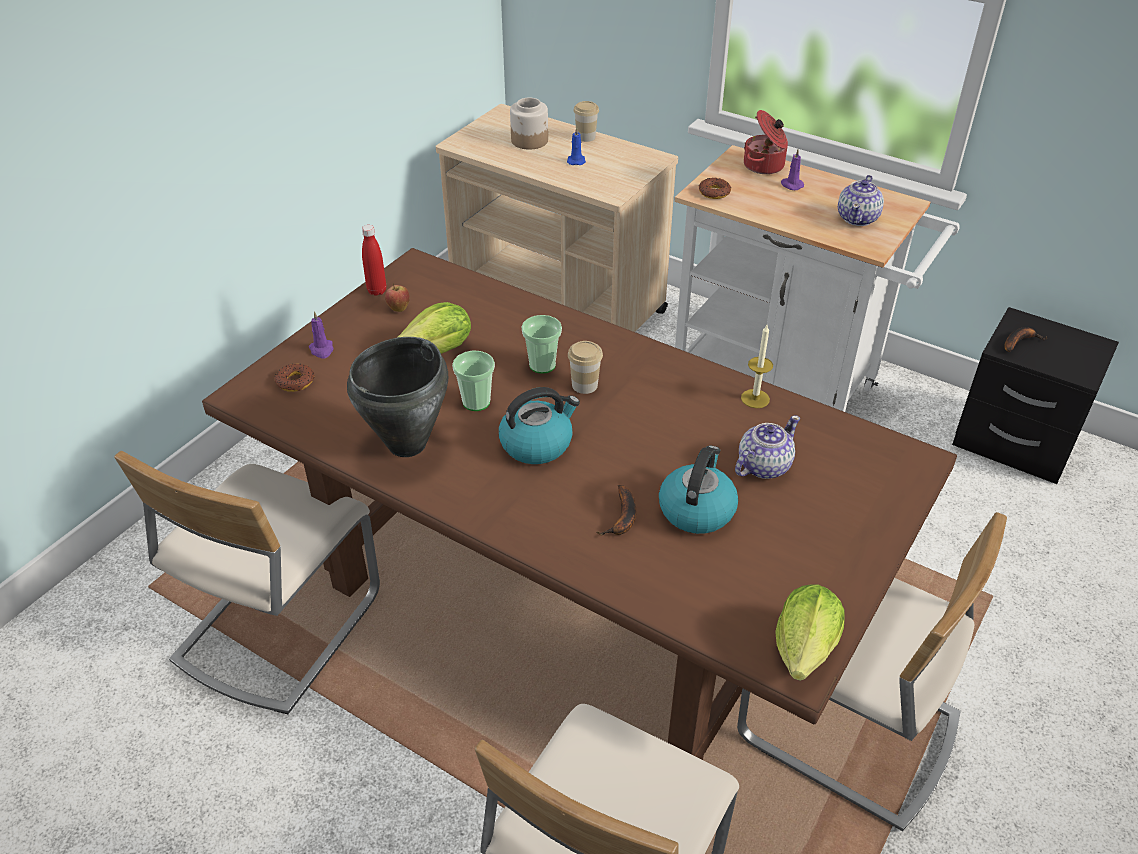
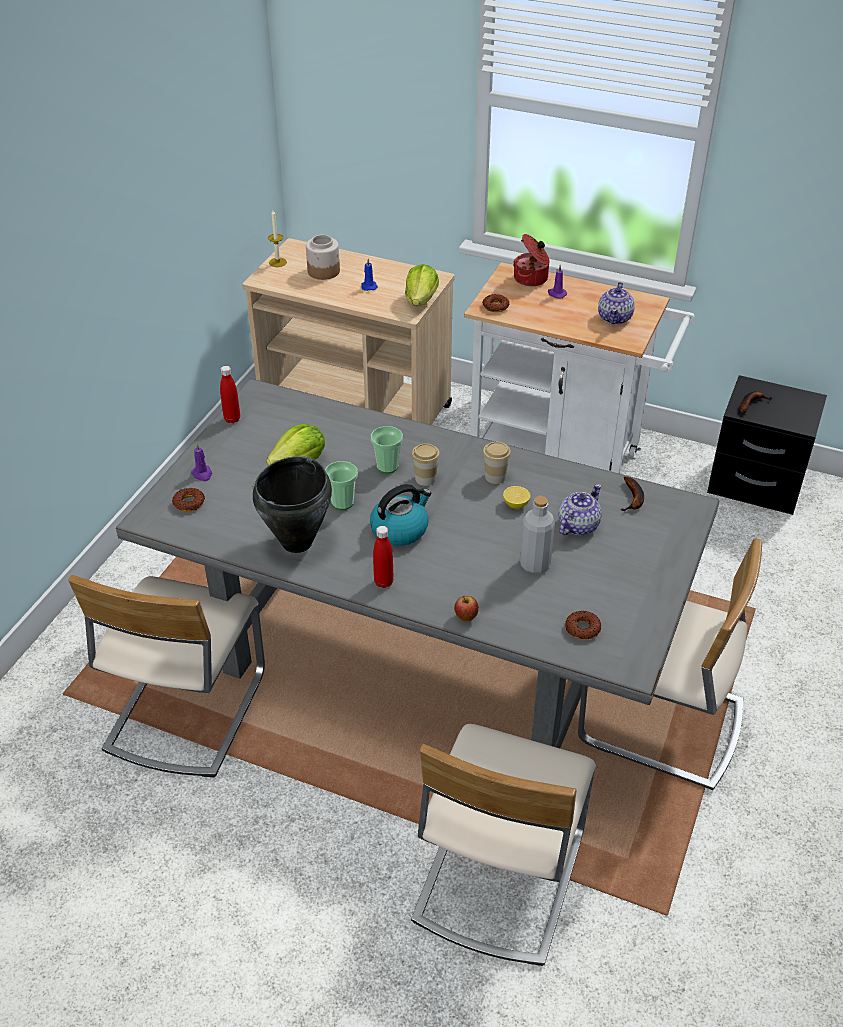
camera: 10 degrees left, 0 degrees up
brown dining table [202,248,957,760] -> grey dining table [116,378,719,748]
apple [385,283,410,312] -> apple moved to [454,596,479,622]
cup [573,101,599,142] -> cup moved to [483,442,511,484]
banana [596,485,636,535] -> banana moved to [621,477,644,511]
kettle [659,445,738,534] -> grey bottle [520,496,555,573]
candle [741,325,773,408] -> candle moved to [268,210,287,267]
lettuce [775,585,845,681] -> lettuce moved to [405,264,439,306]
none -> red bottle [373,526,393,588]
none -> lemon [503,486,531,509]
none -> donut [565,611,601,640]

